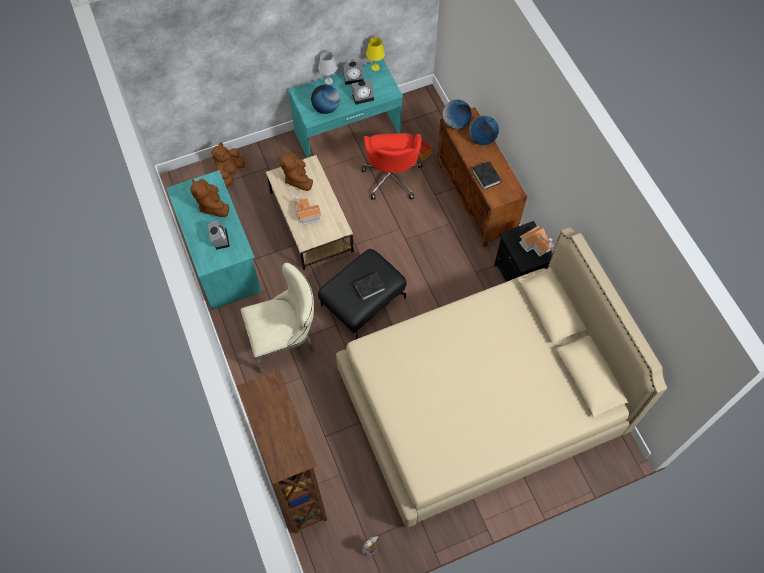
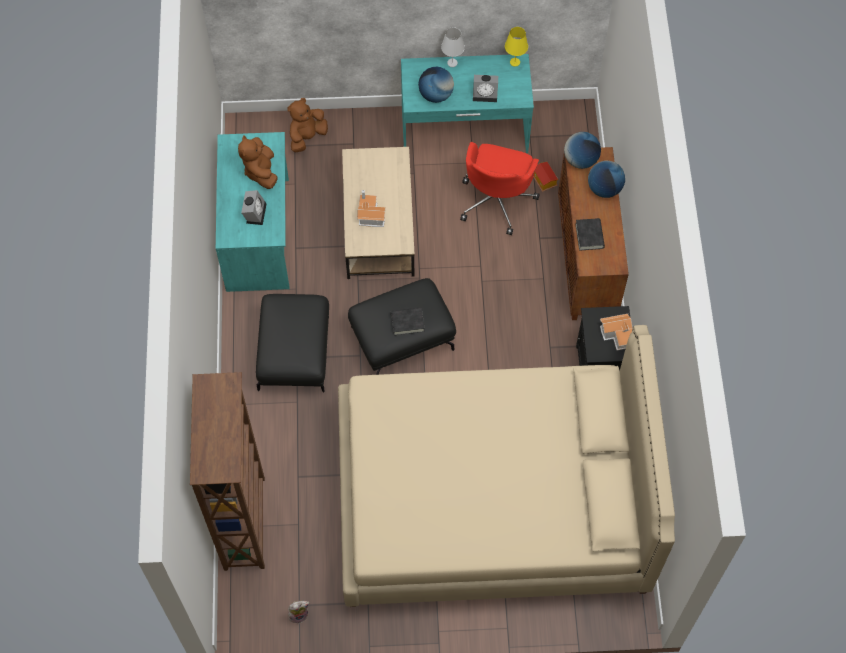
camera: 20 degrees right, 0 degrees up
beige chair [241,262,314,374] -> black ottoman [256,294,329,393]
brown plush toy [280,151,313,191] -> none
alarm clock [343,61,364,85] -> none

